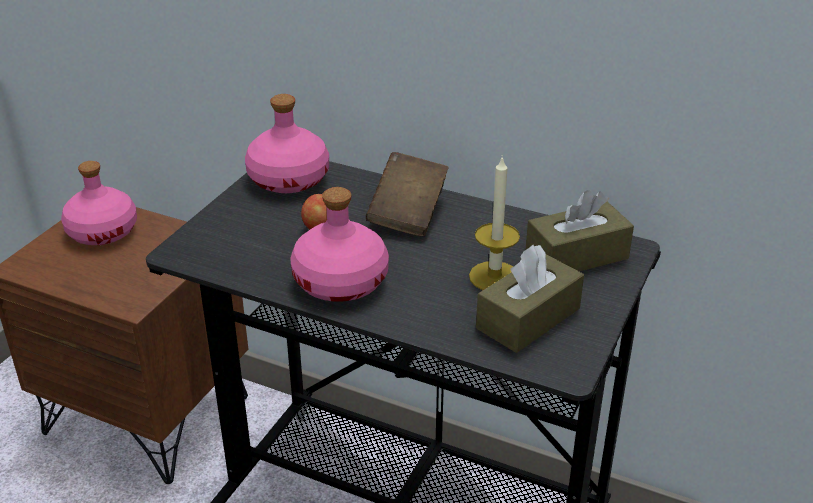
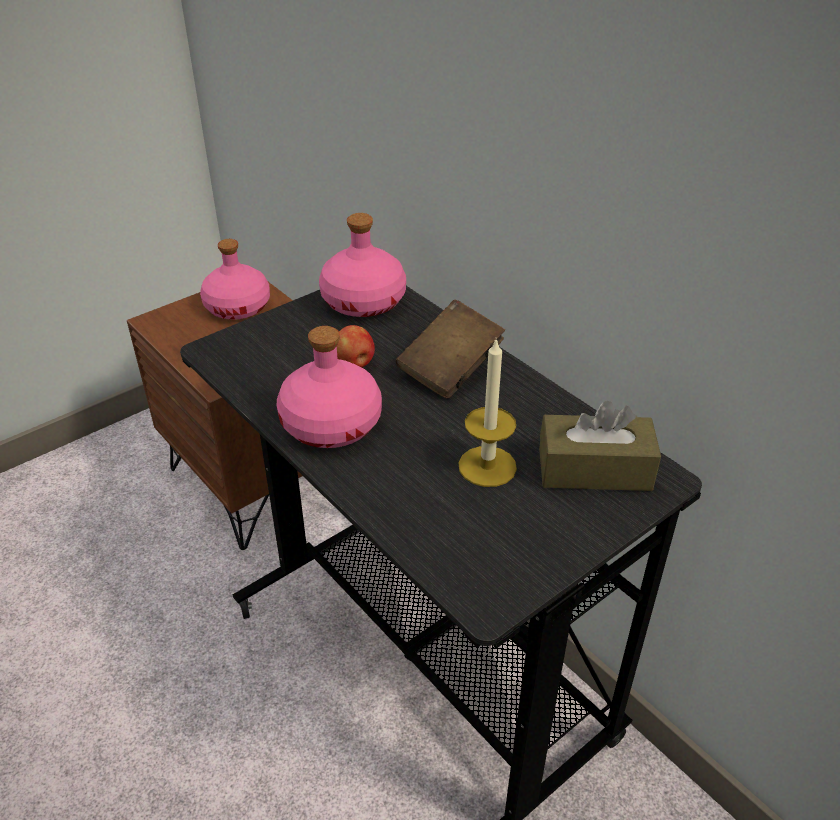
camera: 25 degrees right, 5 degrees up
brown tissue box [476,245,584,353] -> none

